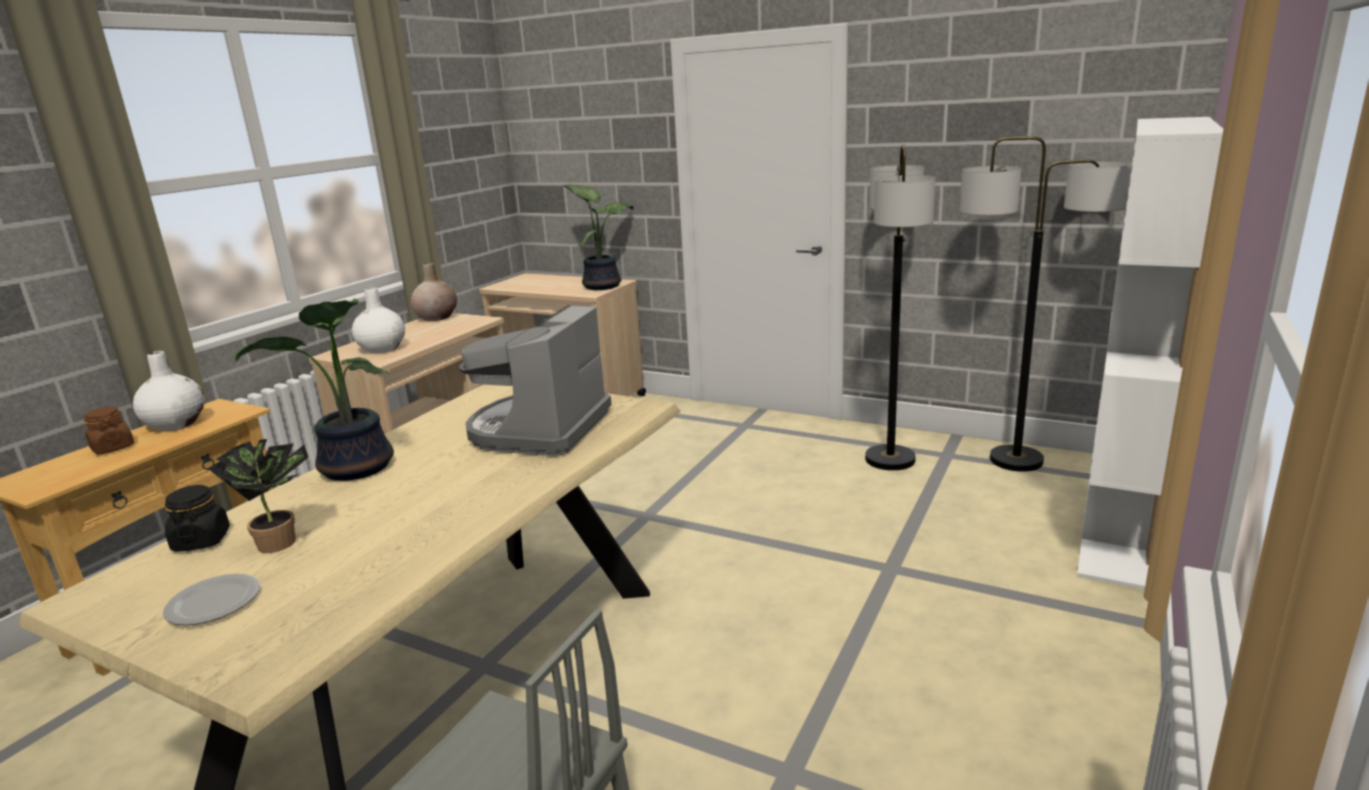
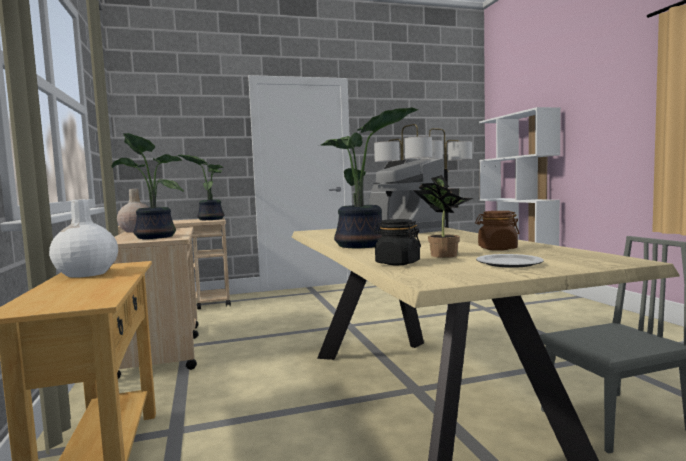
camera: 45 degrees left, 15 degrees down
brown jar [84,406,134,454] -> brown jar moved to [475,211,519,251]
white vase [352,287,405,353] -> potted plant [112,133,184,239]

